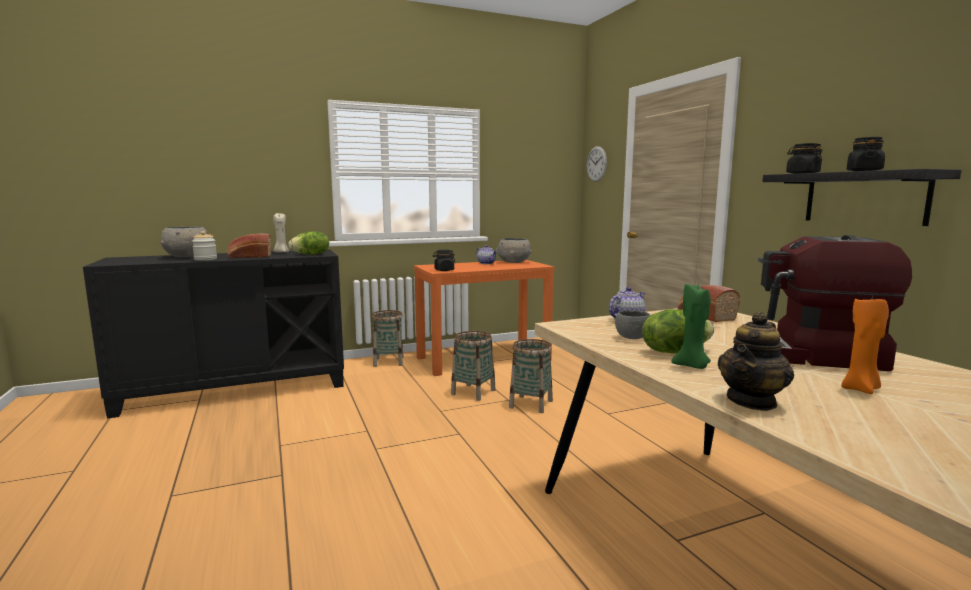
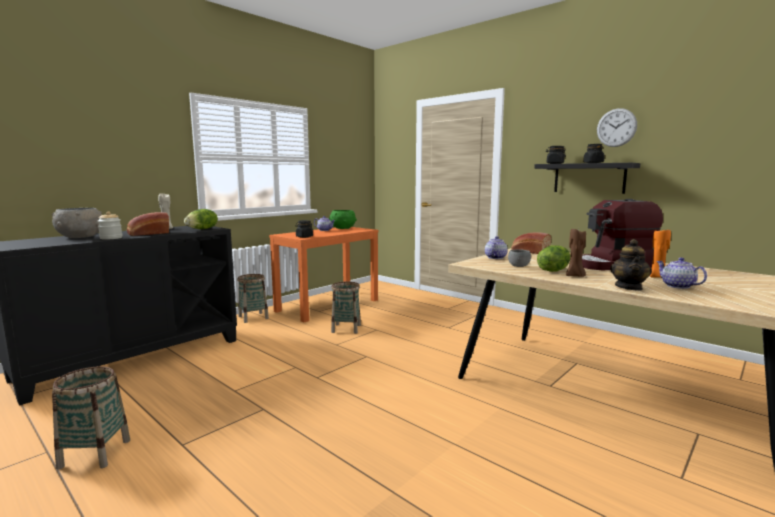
camera: 25 degrees left, 0 degrees up
grey bowl [496,238,532,263] -> green bowl [329,210,357,229]
basket [509,339,553,413] -> basket moved to [52,366,130,469]
wall clock [587,146,607,182] -> wall clock moved to [597,108,637,147]
green candle [672,284,711,369] -> brown candle [566,228,586,277]
none -> teapot [656,257,707,289]

